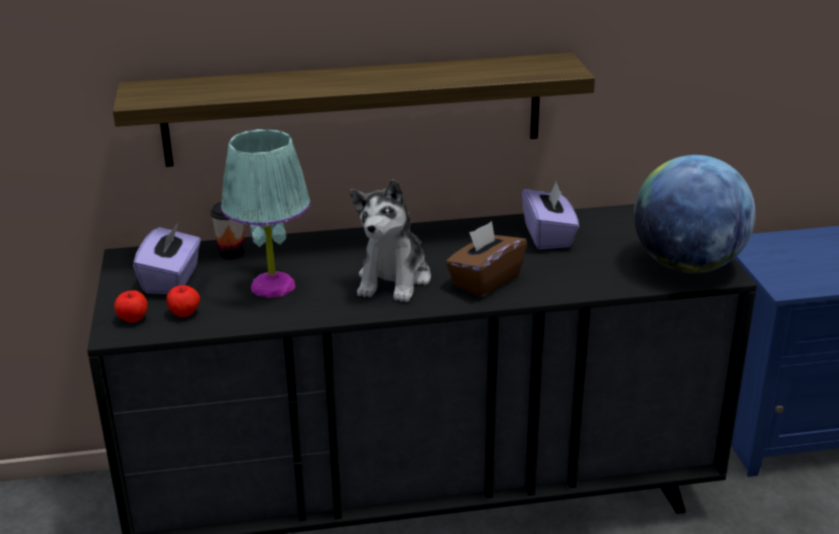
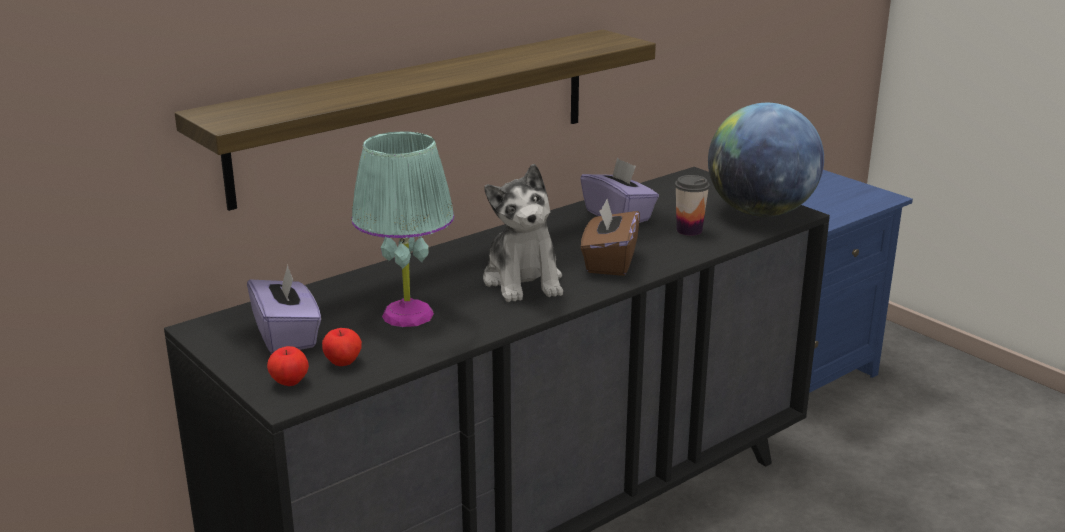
camera: 30 degrees left, 5 degrees down
cup [211,202,244,260] -> cup moved to [675,175,710,236]

